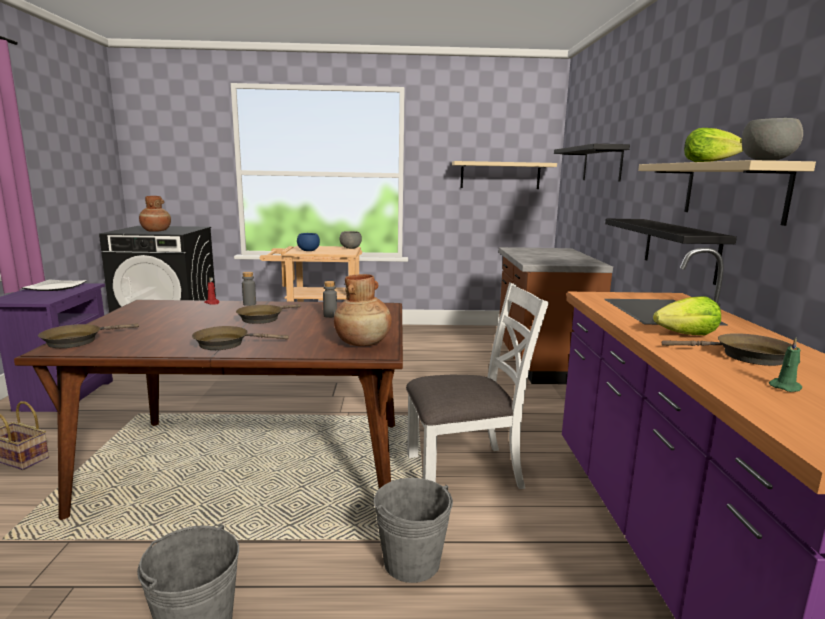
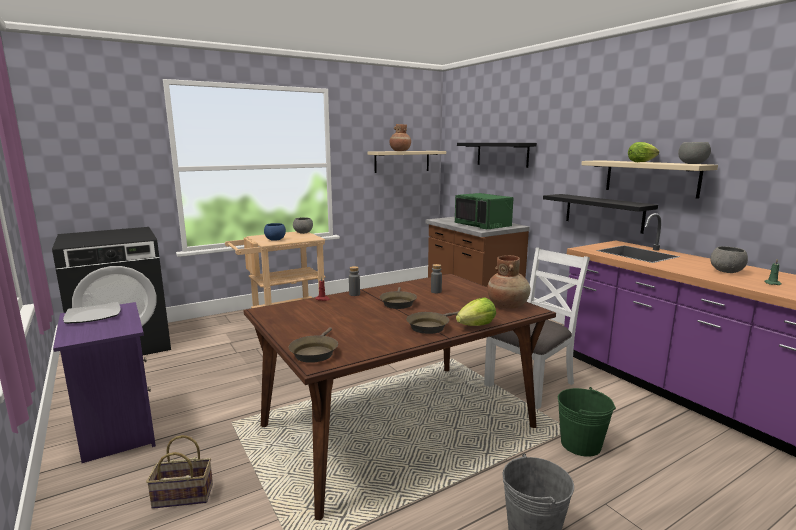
camera: 30 degrees left, 0 degrees up
brown vase [139,196,171,232] -> brown vase moved to [389,124,411,151]
grey bucket [374,478,453,583] -> green bucket [558,387,616,457]
lettuce [653,296,721,335] -> lettuce moved to [456,298,496,326]
brown frying pan [662,333,792,366] -> grey bowl [710,246,748,273]
none -> green microwave [455,193,514,229]

